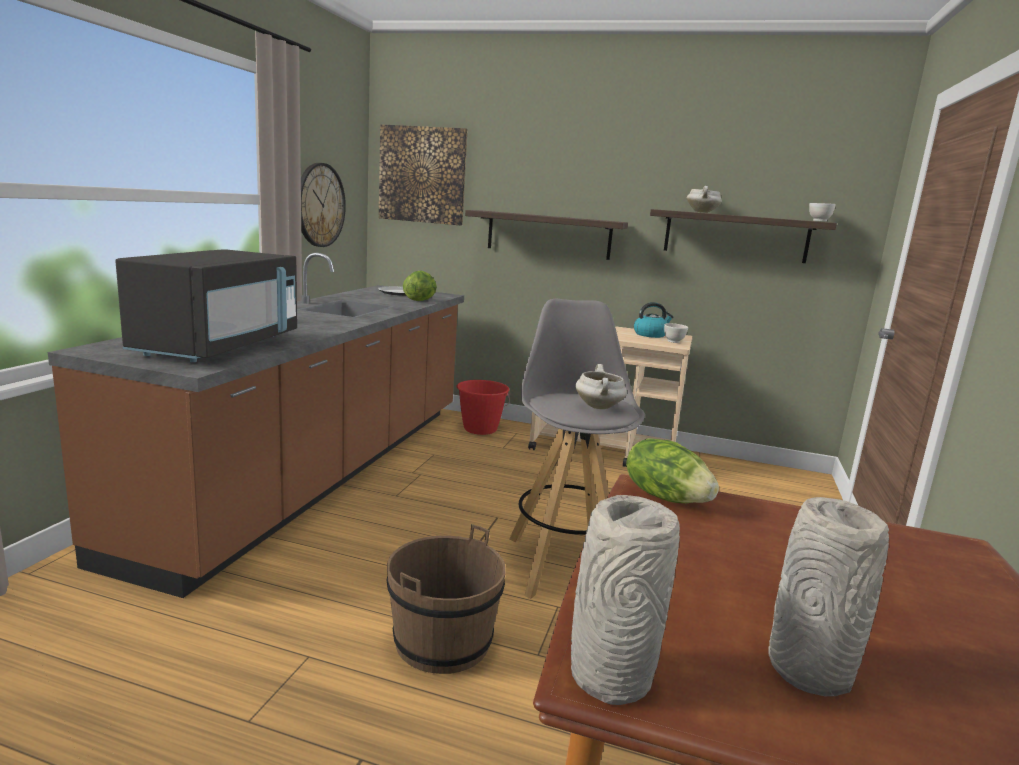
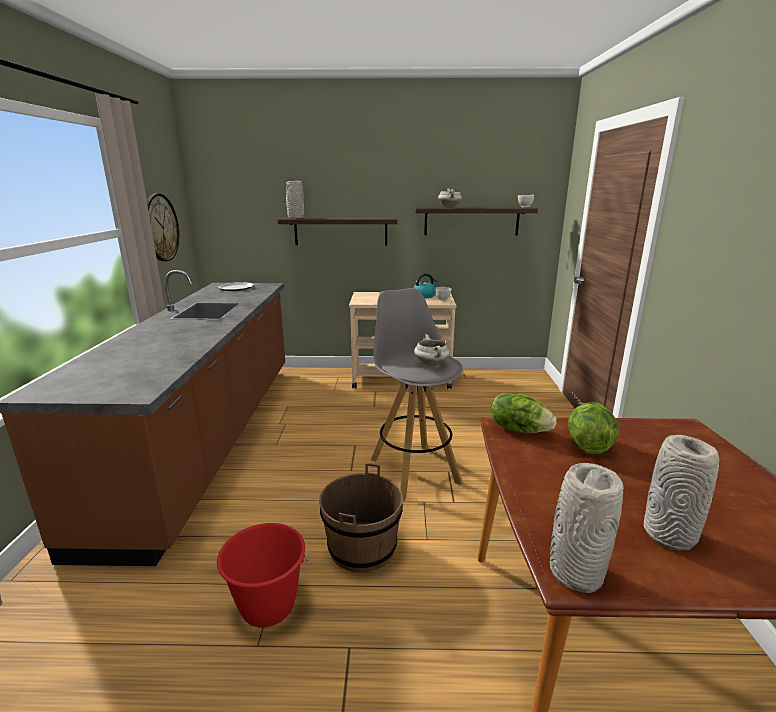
camera: 15 degrees left, 5 degrees up
black microwave [115,249,297,362] -> none
picture [379,125,468,225] -> none
lettuce [403,270,437,301] -> lettuce moved to [568,402,619,455]
red bucket [457,380,510,435] -> red bucket moved to [217,523,308,628]
none -> grey vase [286,181,304,218]

